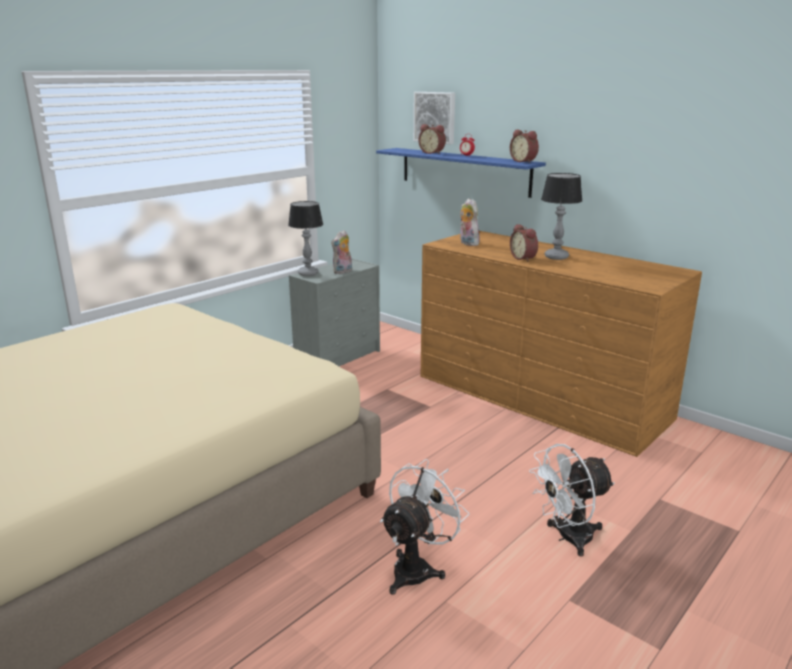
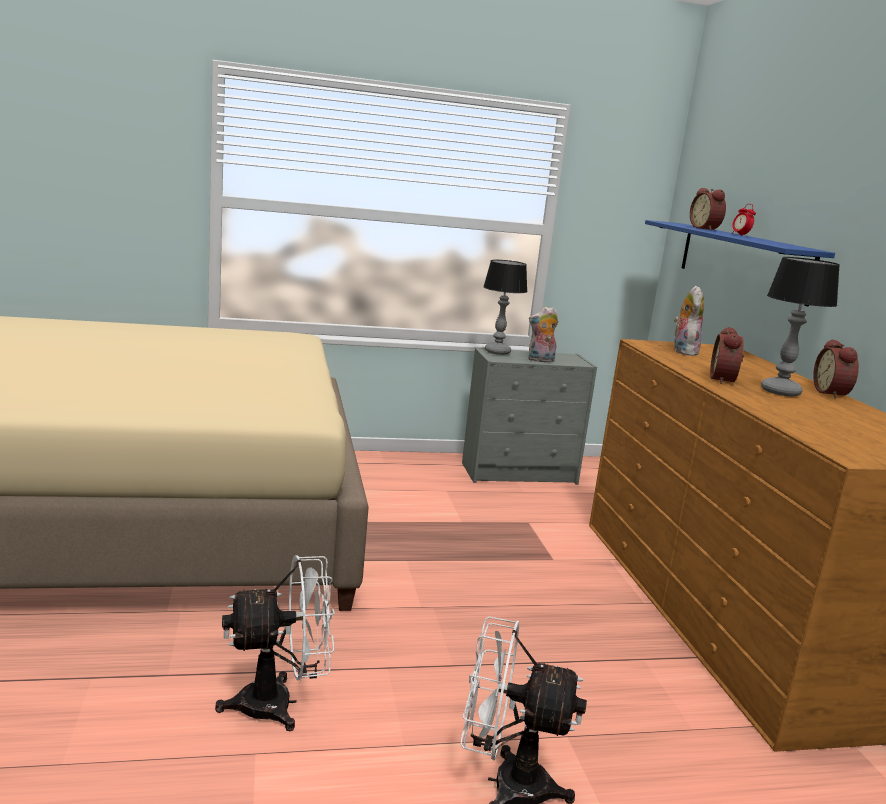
camera: 35 degrees right, 5 degrees down
picture [413,92,455,144] -> none
alarm clock [510,129,539,163] -> alarm clock moved to [813,339,859,399]

